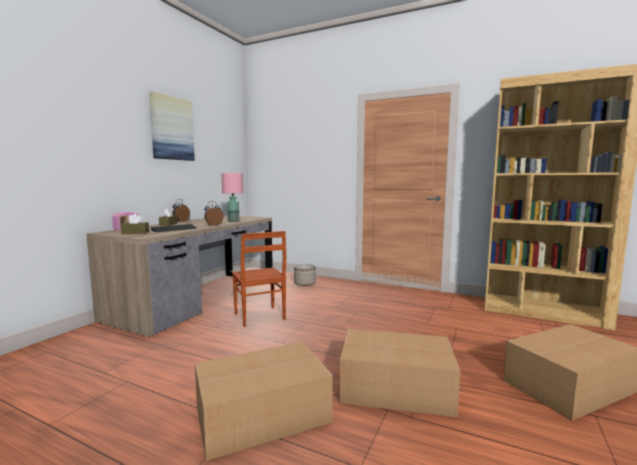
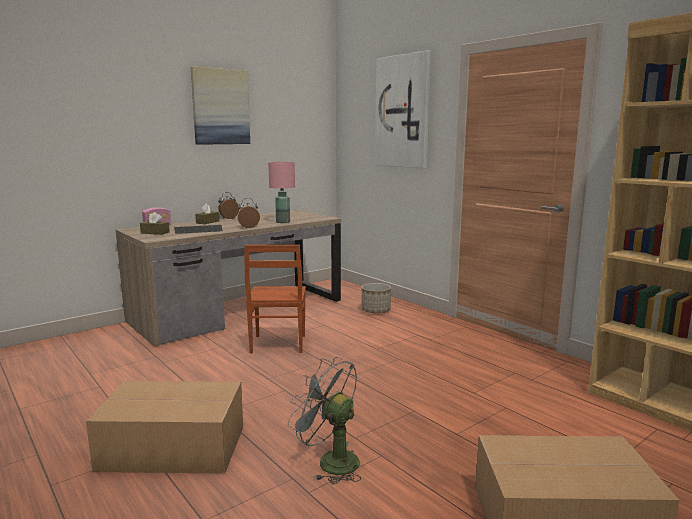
camera: 25 degrees right, 5 degrees up
cardboard box [340,329,460,418] -> grey fan [288,357,361,485]
none -> picture [375,50,431,168]

